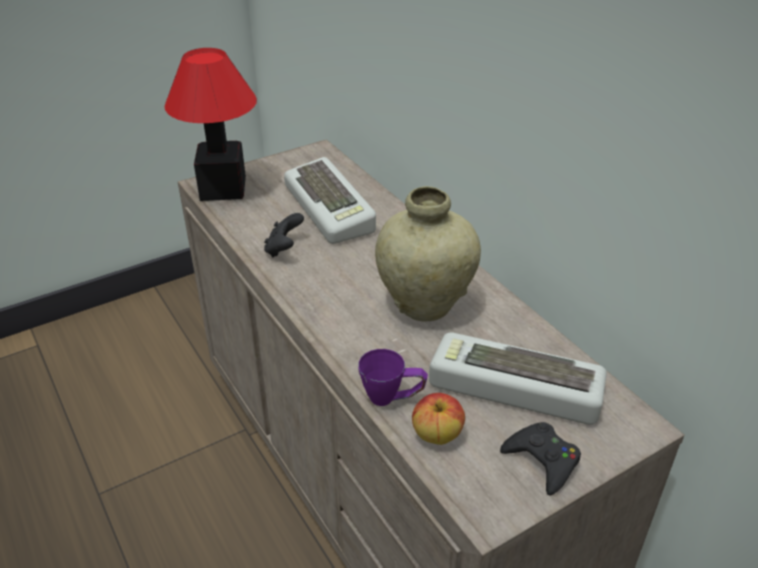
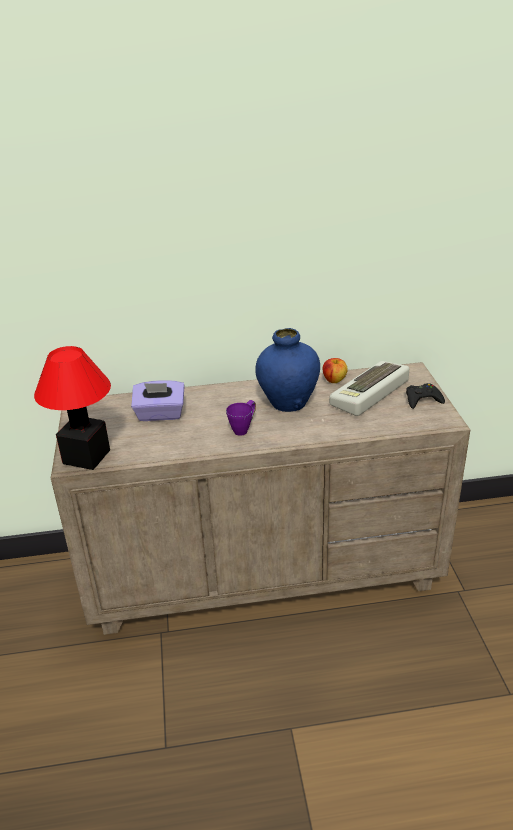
camera: 65 degrees left, 5 degrees down
black game controller [264,213,304,258] -> none
keyboard [284,157,376,244] -> purple tissue box [131,380,185,421]
purple mug [358,349,428,406] -> purple mug moved to [226,400,256,436]
beige vase [375,186,481,322] -> blue vase [255,328,320,412]
apple [412,393,465,445] -> apple moved to [322,358,348,383]

